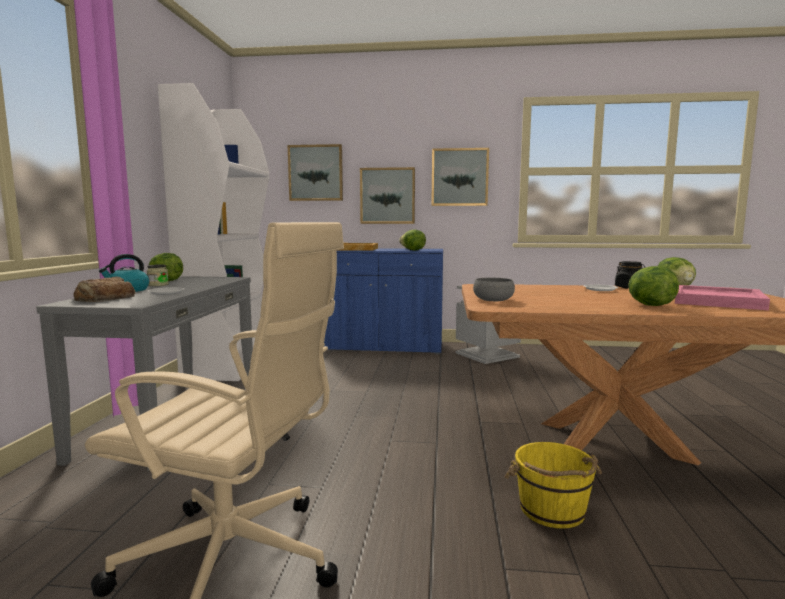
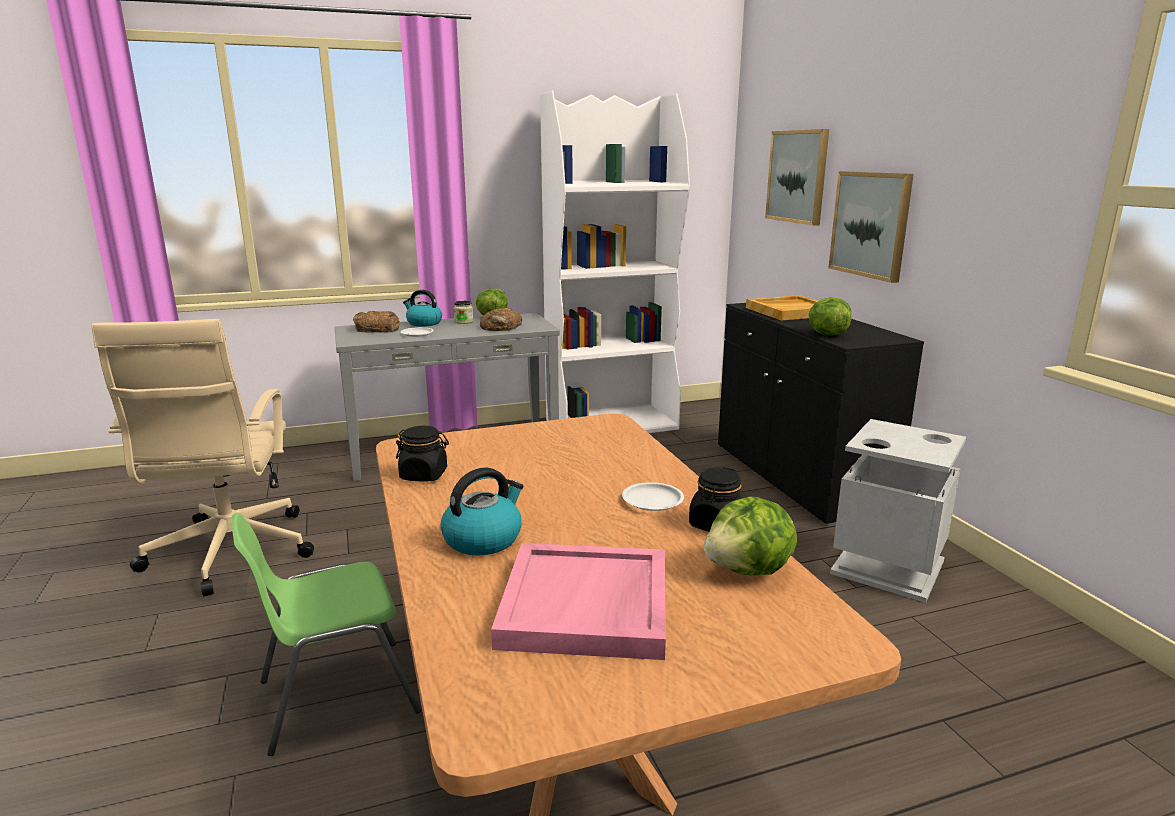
camera: 65 degrees right, 10 degrees up
blue cabinet [324,248,443,354] -> black cabinet [718,303,924,527]
picture [431,148,489,206] -> none
grey bowl [473,278,515,301] -> none
yellow bucket [505,442,602,529] -> green chair [232,512,421,756]
lettuce [628,266,679,306] -> kettle [440,467,524,556]
none -> black jar [396,426,449,481]
none -> bread [480,307,522,331]

